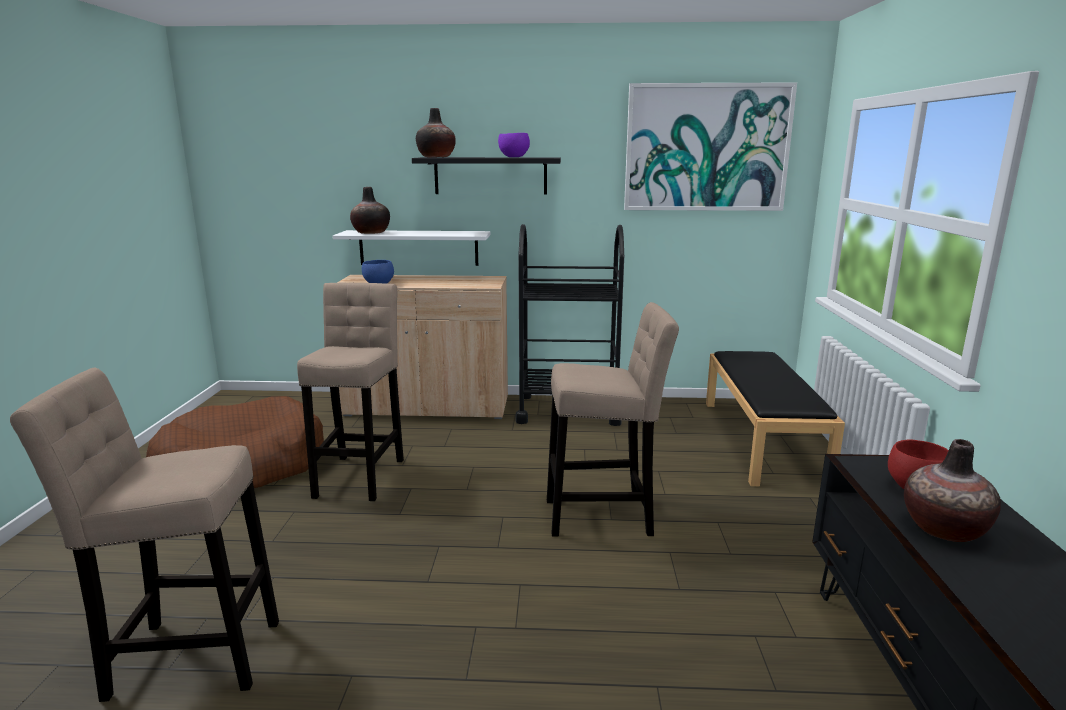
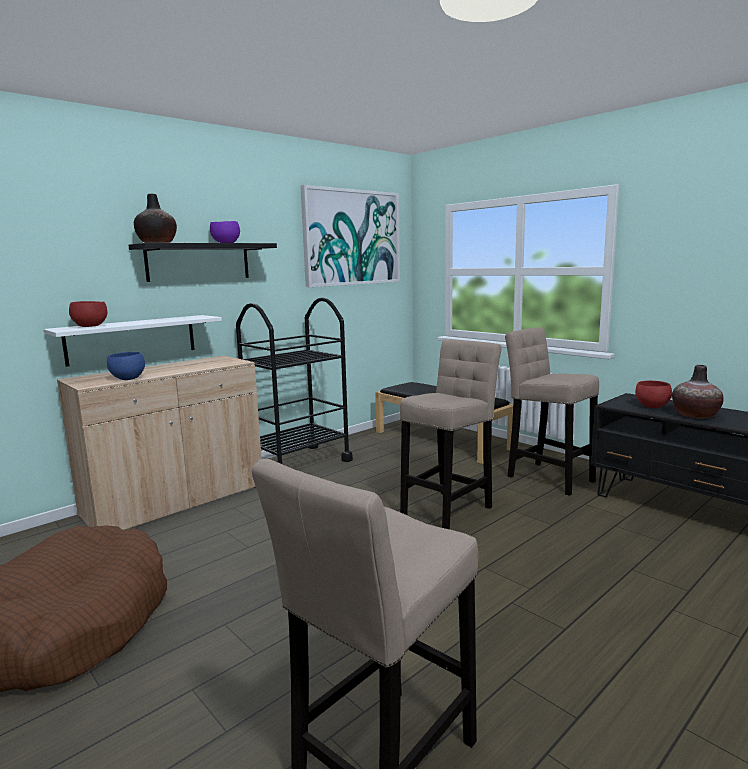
camera: 45 degrees left, 5 degrees down
beige stool [297,283,404,501] -> beige stool moved to [505,327,599,496]
vase [350,187,390,234] -> red bowl [69,301,107,327]

